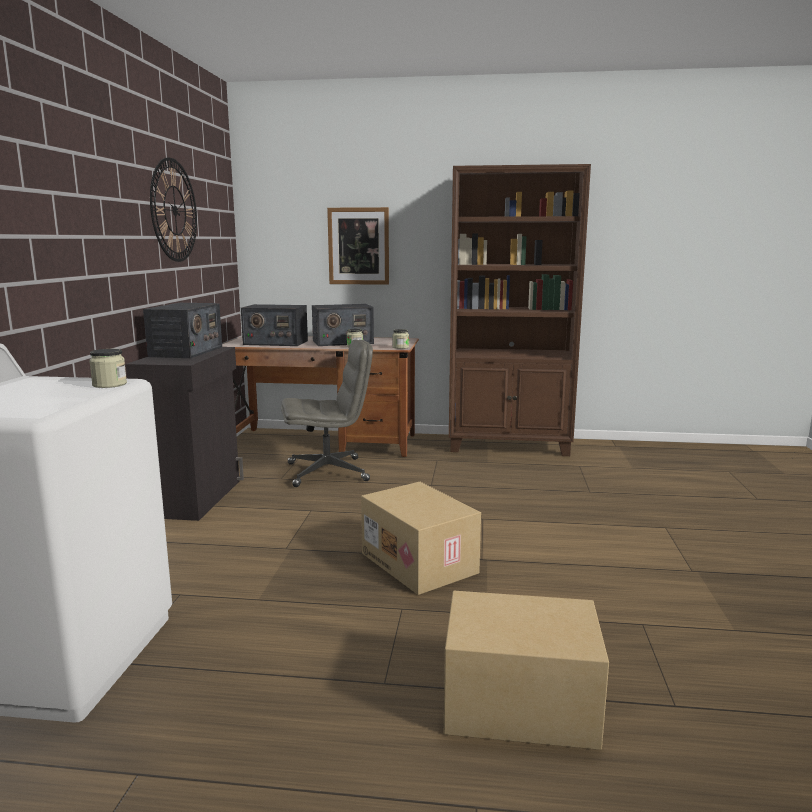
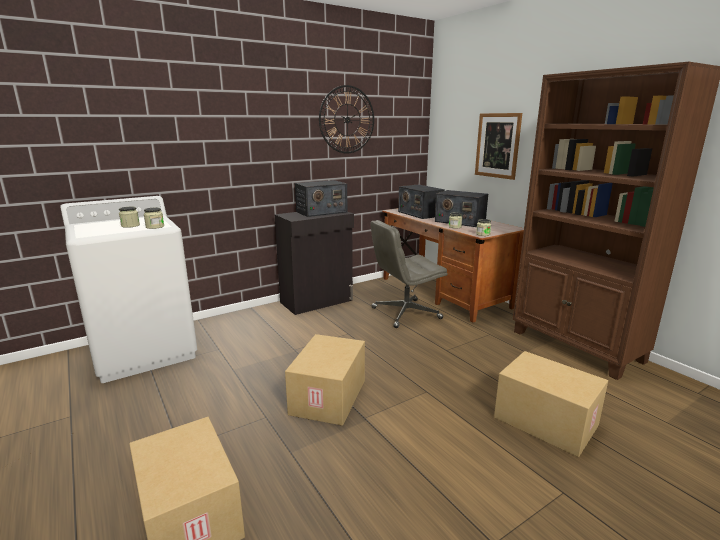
camera: 50 degrees right, 5 degrees up
grey office chair [281,340,373,487] -> grey office chair turned 120 degrees clockwise [370,220,447,328]
none -> jar [119,207,140,228]
none -> cardboard box [494,351,608,457]

